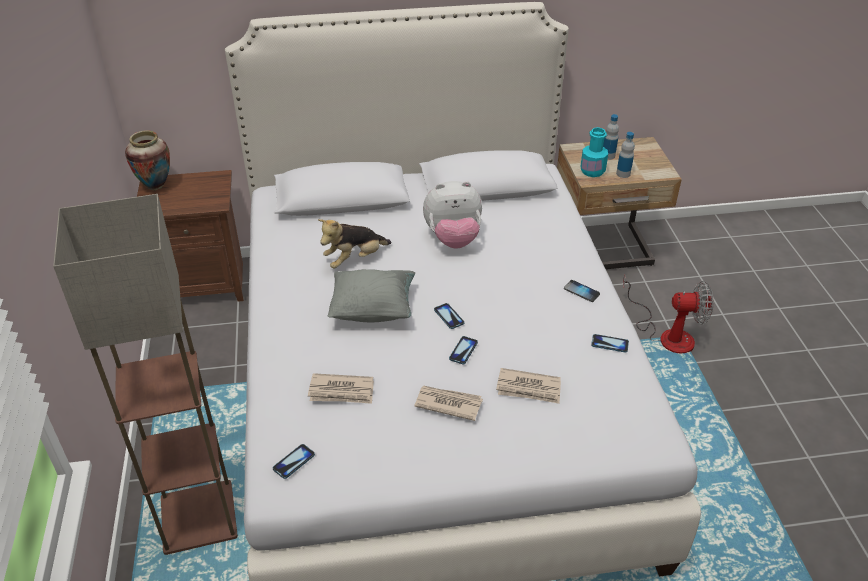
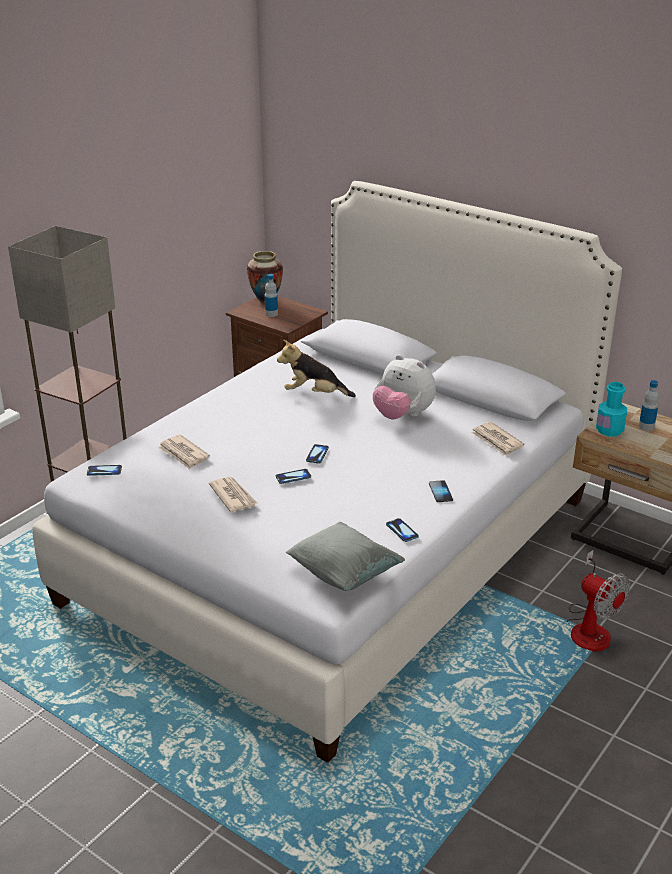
camera: 45 degrees right, 10 degrees down
grey pillow [328,269,415,322] -> grey pillow moved to [286,522,405,591]
newspaper [496,368,561,404] -> newspaper moved to [471,422,525,456]
bottle [616,132,635,178] -> bottle moved to [265,274,278,317]

